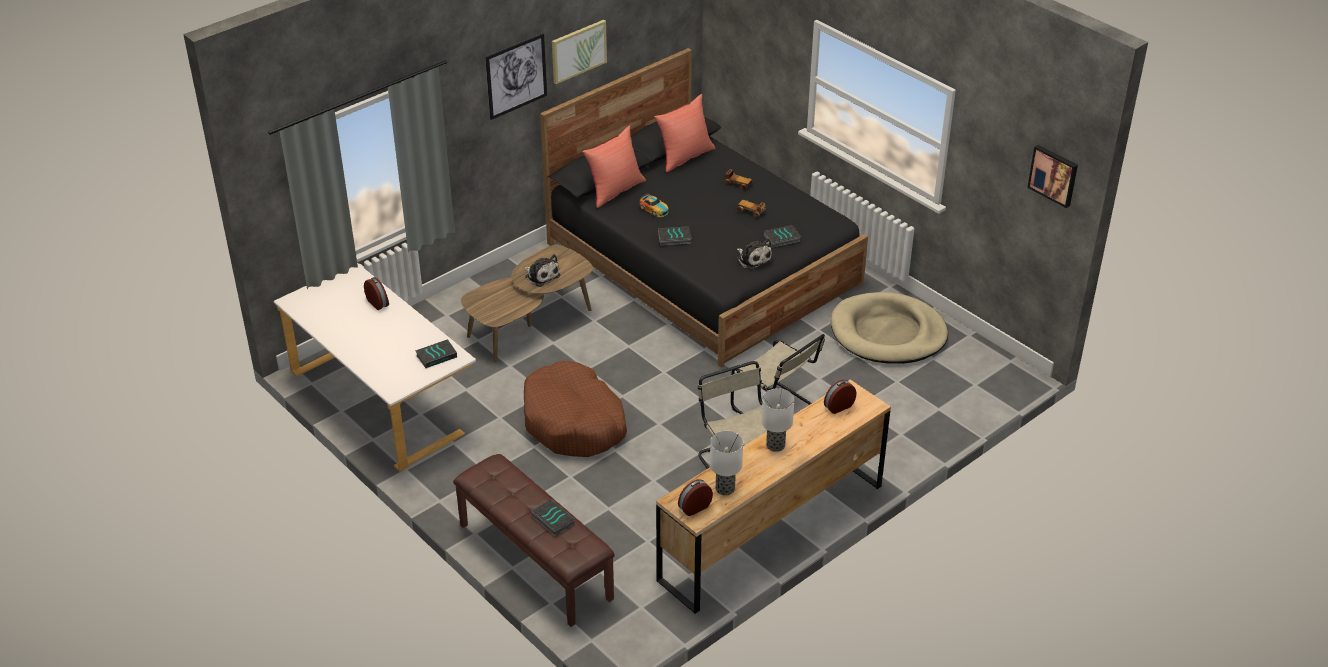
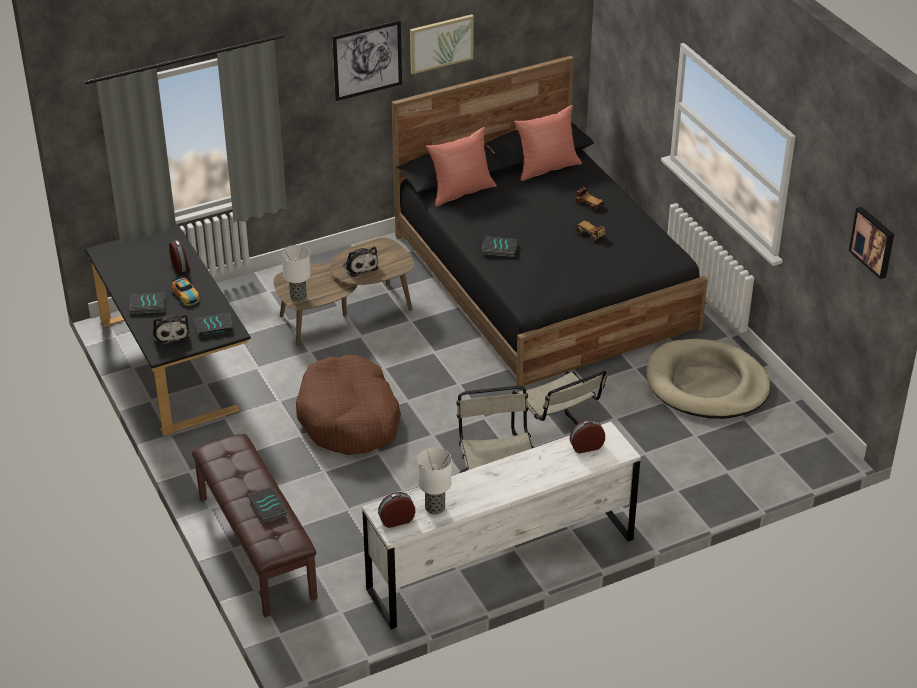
camera: 15 degrees right, 0 degrees up
white desk [274,263,476,472] -> black desk [85,224,251,436]
toy car [639,193,669,217] -> toy car moved to [172,276,200,306]
brown dresser [656,380,891,614] -> white dresser [362,422,641,629]
plush toy [737,239,772,270] -> plush toy moved to [153,314,190,346]
table lamp [761,388,794,452] -> table lamp moved to [281,245,311,302]
book [764,225,801,248] -> book moved to [129,293,166,314]

